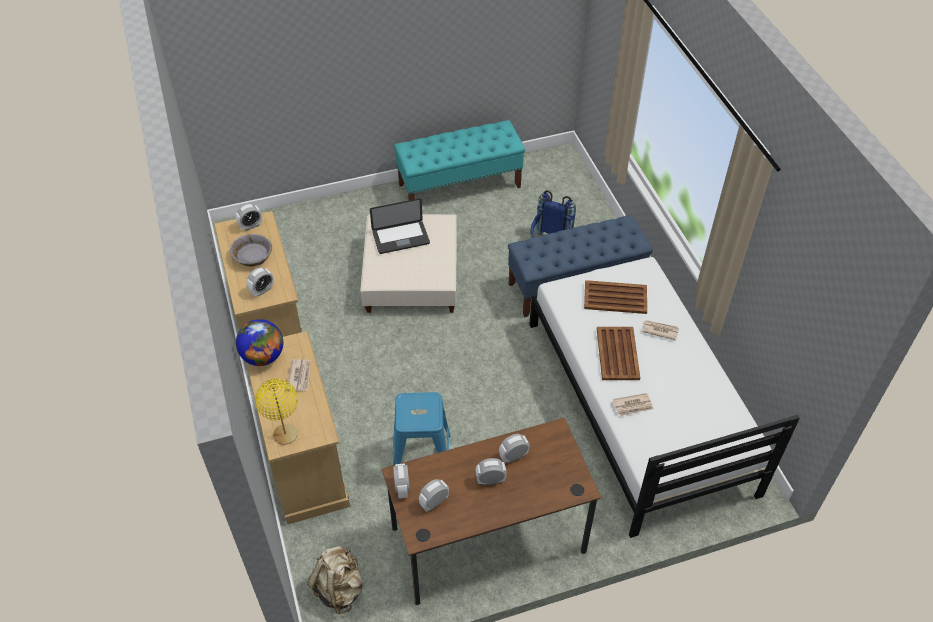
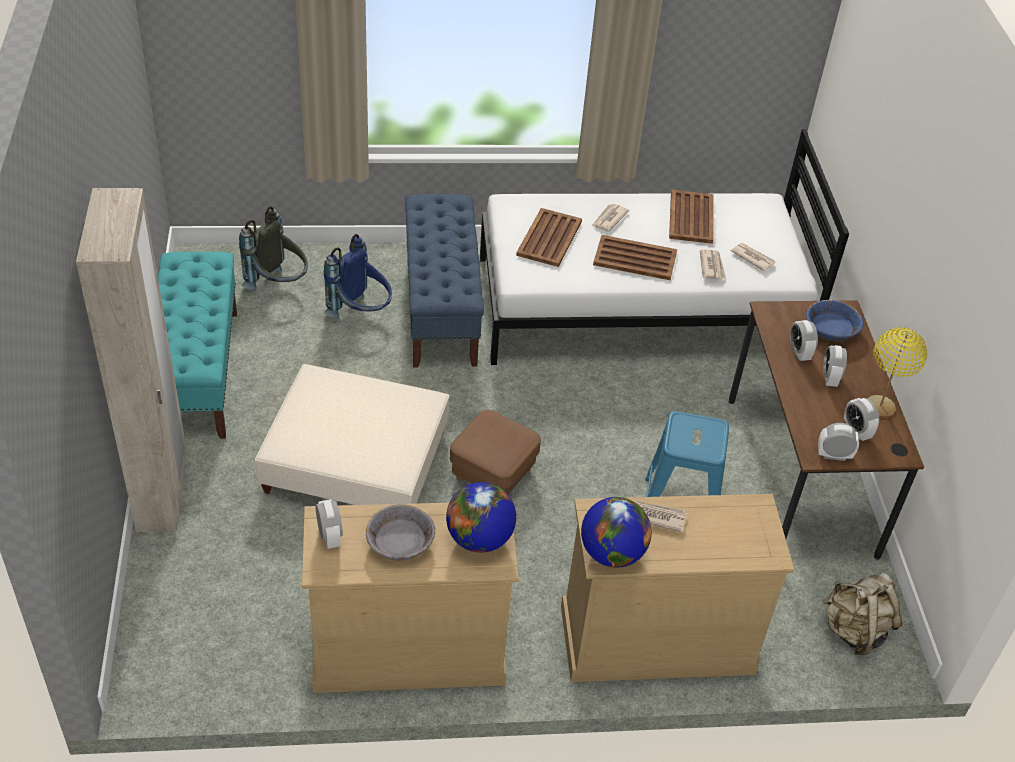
camera: 80 degrees left, 5 degrees down
alarm clock [247,267,274,297] -> globe [446,482,516,553]
yellow table lamp [255,379,298,445] -> yellow table lamp moved to [868,327,927,417]
laptop [370,198,430,254] -> none
none -> beige wardrobe [76,188,187,532]
none -> grey backpack [239,206,308,290]
none -> brown ottoman [450,410,541,494]
none -> brown tray [669,190,714,244]
none -> newspaper [731,243,776,271]
none -> blue bowl [806,300,863,341]

